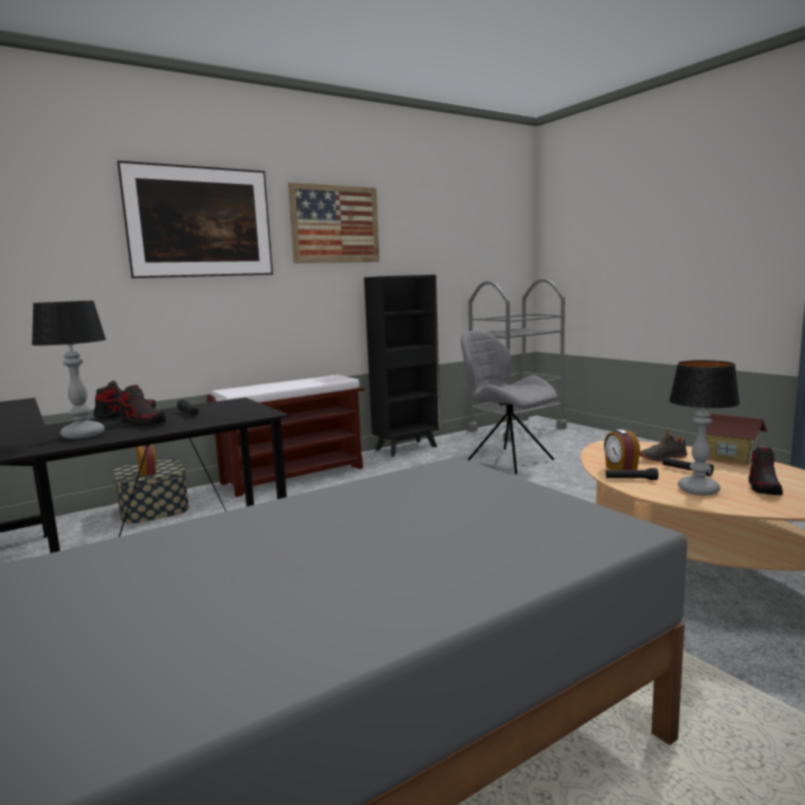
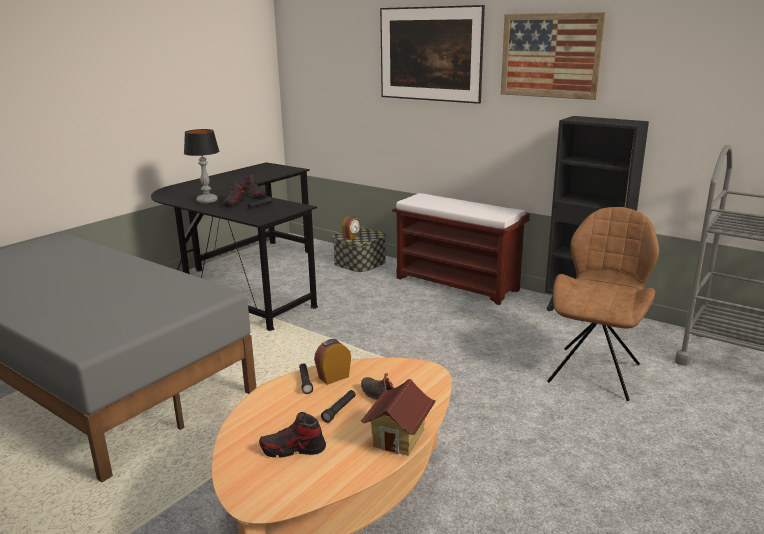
camera: 70 degrees right, 10 degrees up
grey chair [461,330,557,474] -> brown chair [547,207,659,401]
table lamp [669,360,740,496] -> none

